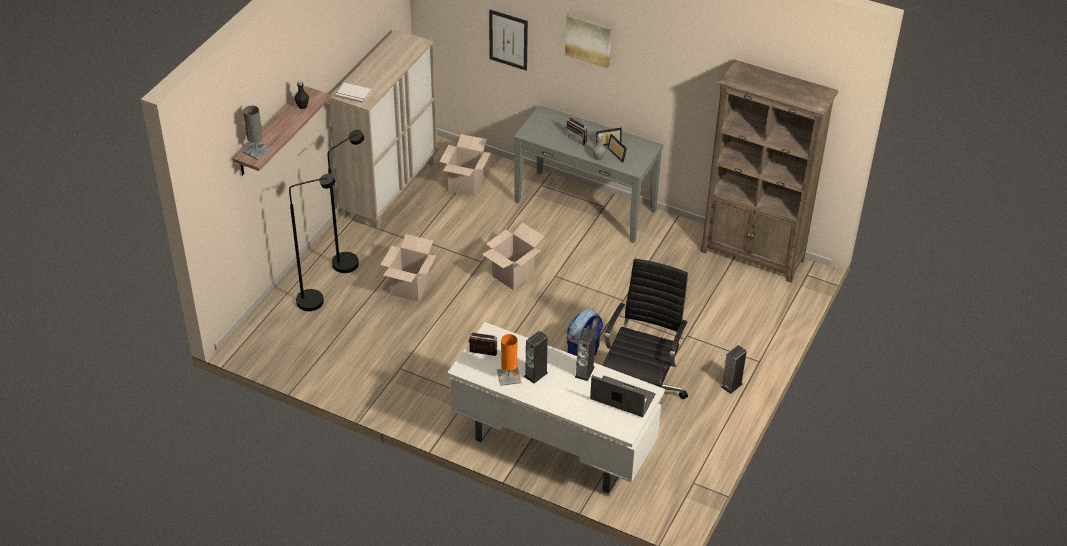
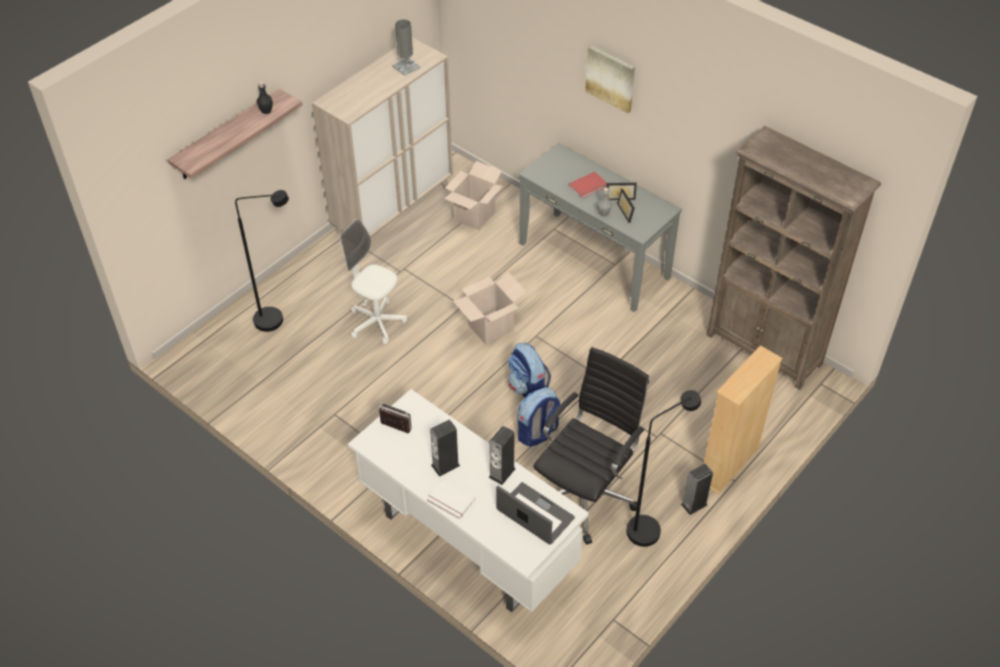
camera: 15 degrees right, 5 degrees up
grey table lamp [242,106,271,160] -> grey table lamp moved to [392,19,421,76]
black floor lamp [328,130,364,273] -> black floor lamp moved to [626,390,701,547]
white book [335,83,372,103] -> white book moved to [426,479,476,520]
cardboard box [380,234,437,302] -> white office chair [340,220,407,345]
picture [489,10,528,71] -> none
orange table lamp [497,334,521,386] -> none
radio [566,115,587,145] -> red book [568,172,607,198]
none -> backpack [508,343,551,398]
none -> beige bookcase [704,345,782,494]

